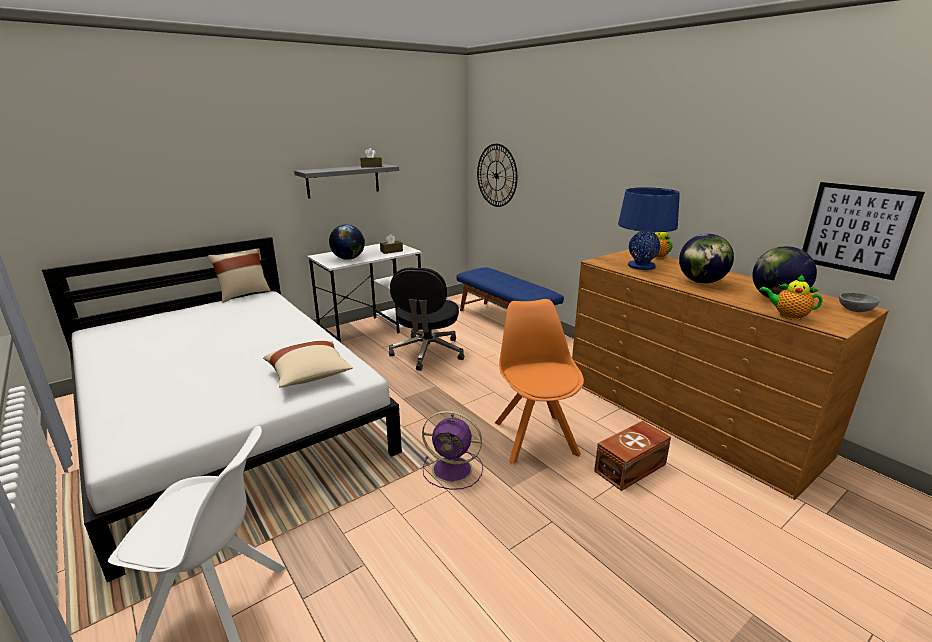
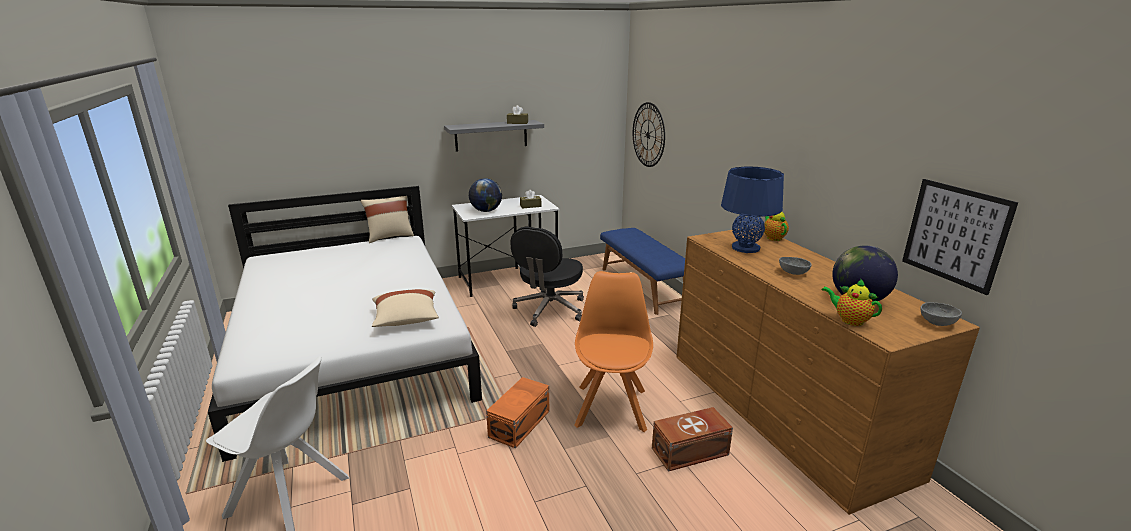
camera: 15 degrees right, 0 degrees up
purple fan [422,411,483,490] -> orange storage box [486,377,549,449]
globe [679,234,734,284] -> grey bowl [779,257,812,275]

